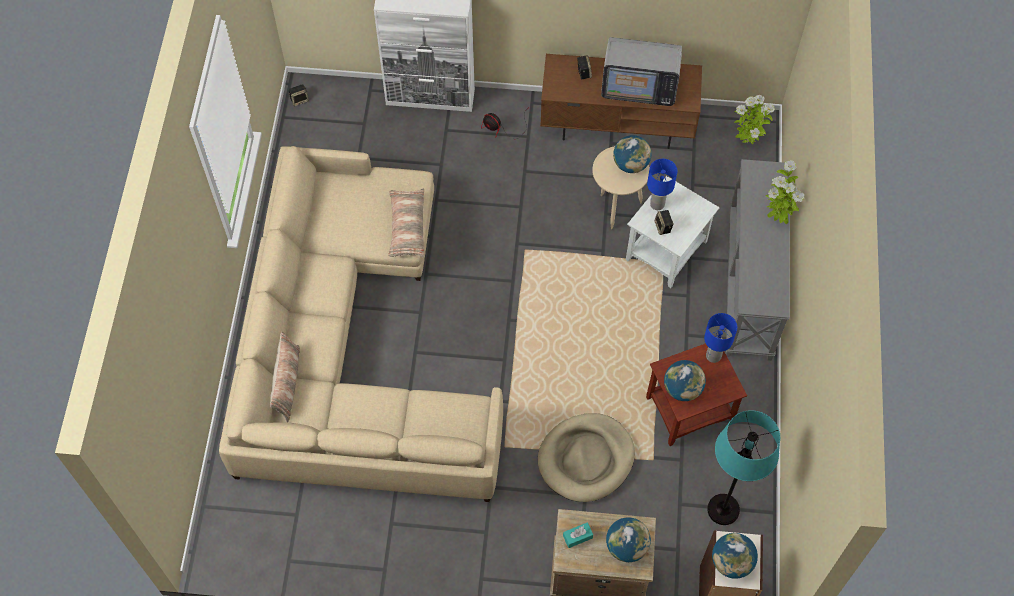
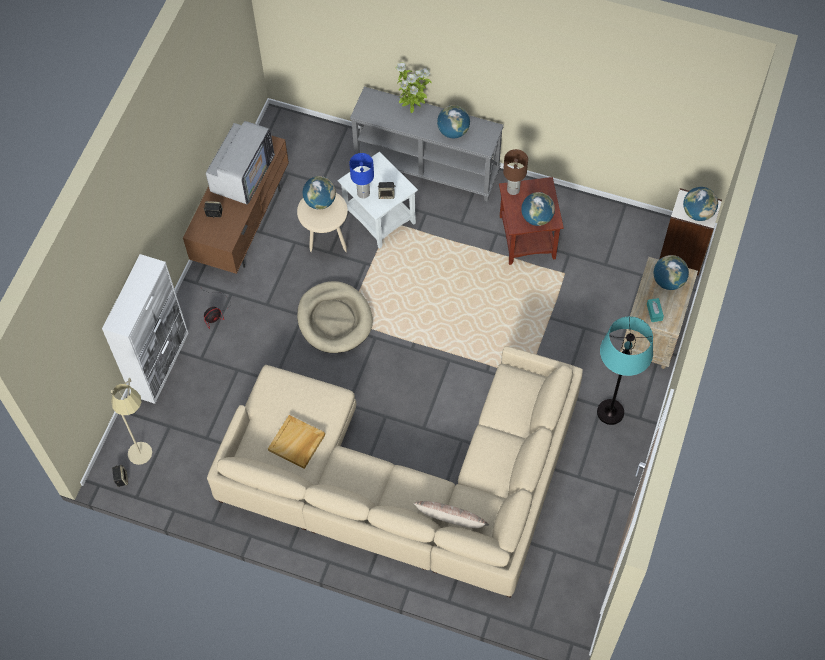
camera: 75 degrees left, 0 degrees up
pillow [388,189,424,258] -> none
beige dog bed [538,413,635,502] -> beige dog bed moved to [297,281,373,353]
blue table lamp [704,313,737,363] -> brown table lamp [503,149,528,195]
turquoise floor lamp [707,410,780,525] -> turquoise floor lamp moved to [597,316,653,425]
potted plant [734,95,775,144] -> none
none -> beige floor lamp [111,378,152,465]
none -> beige tray [268,415,325,469]
none -> globe [437,105,470,138]

